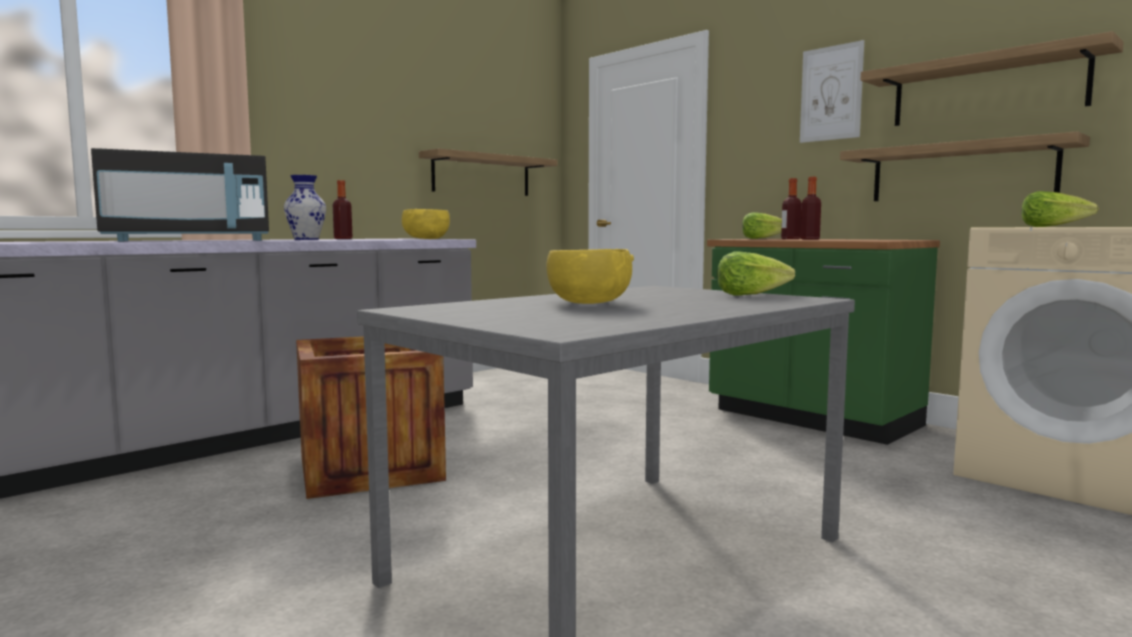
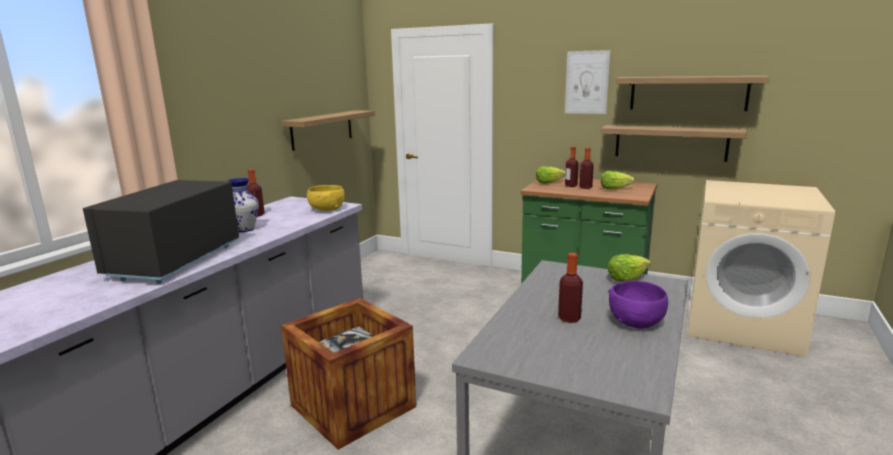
camera: 20 degrees left, 10 degrees up
black microwave [91,148,269,241] -> black microwave turned 150 degrees clockwise [83,180,239,284]
yellow bowl [546,249,634,304] -> bottle [558,253,583,323]
lettuce [1022,191,1099,227] -> lettuce moved to [601,171,635,189]
none -> purple bowl [608,280,668,328]

